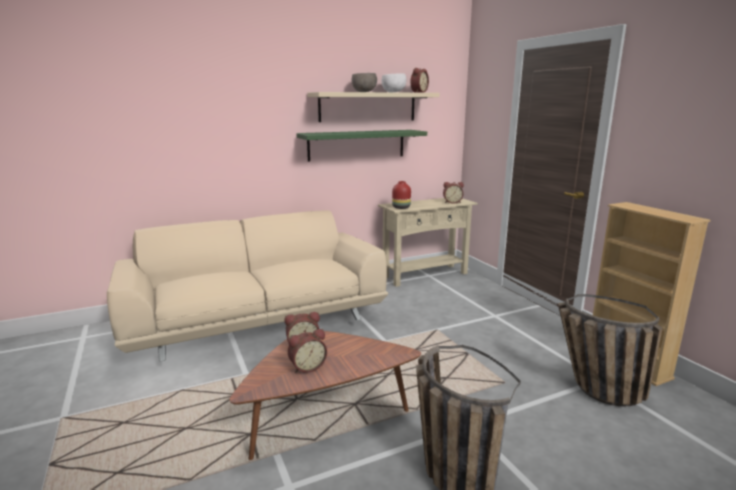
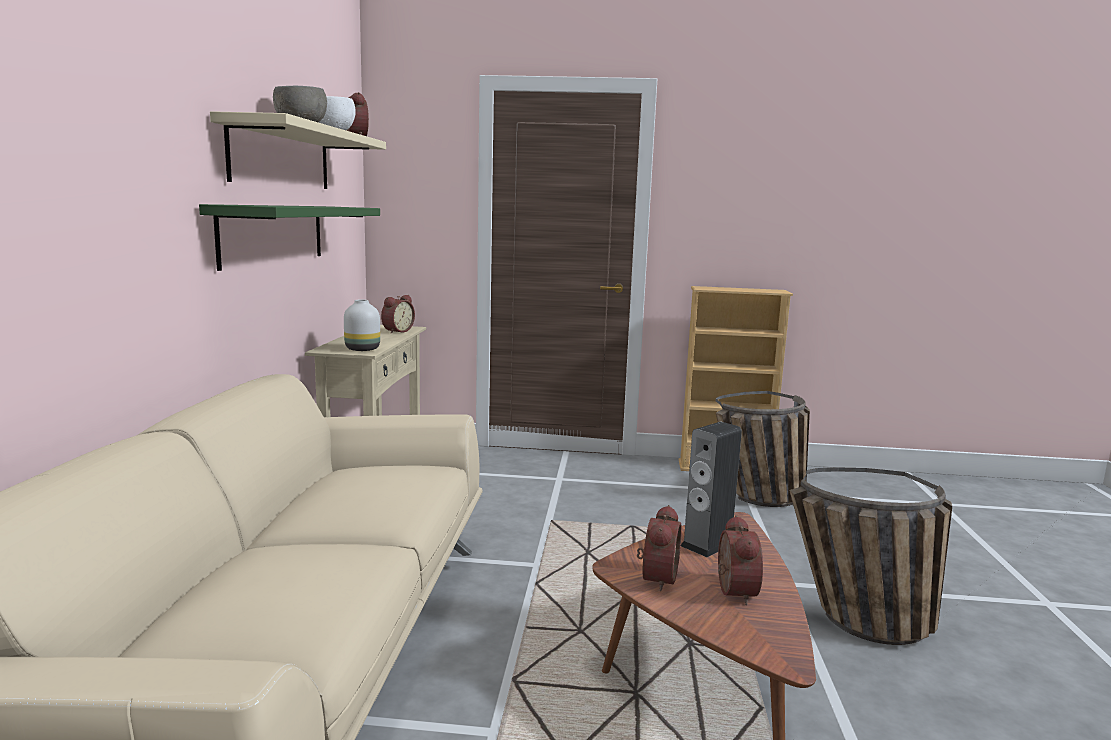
camera: 60 degrees left, 5 degrees down
red vase [392,181,411,209] -> white vase [344,299,380,351]
none -> speaker [681,422,742,557]

